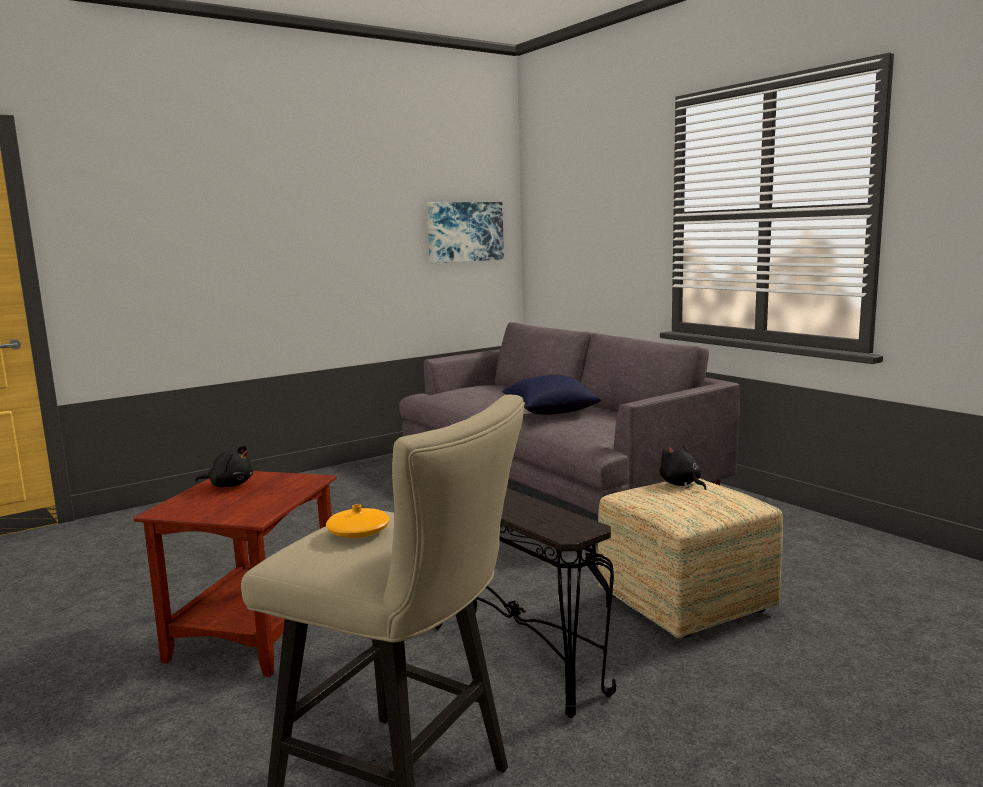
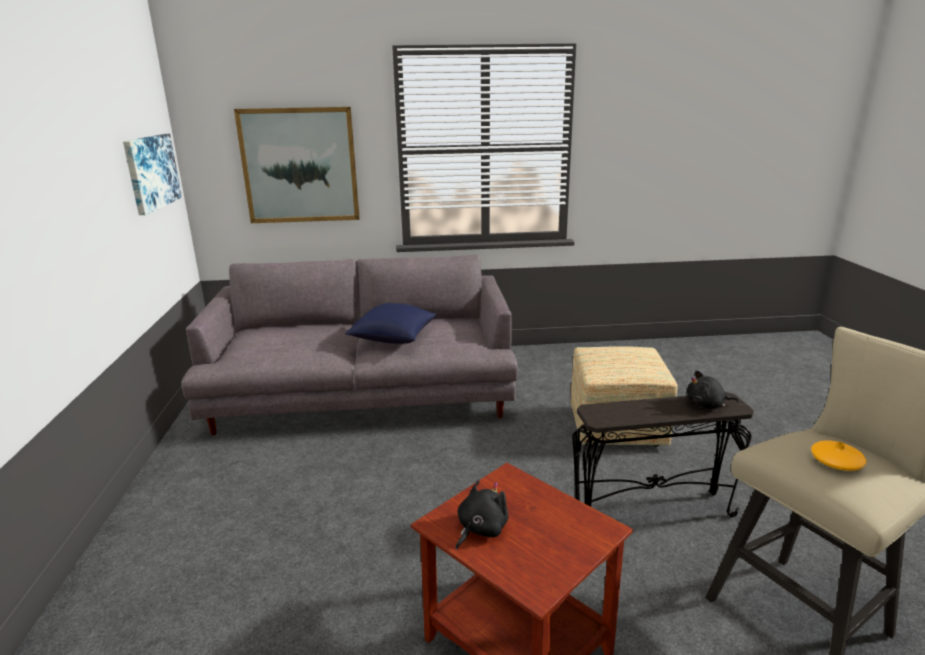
camera: 60 degrees left, 10 degrees up
black plush toy [659,445,706,490] -> black plush toy moved to [687,370,738,409]
none -> picture [234,107,360,223]

